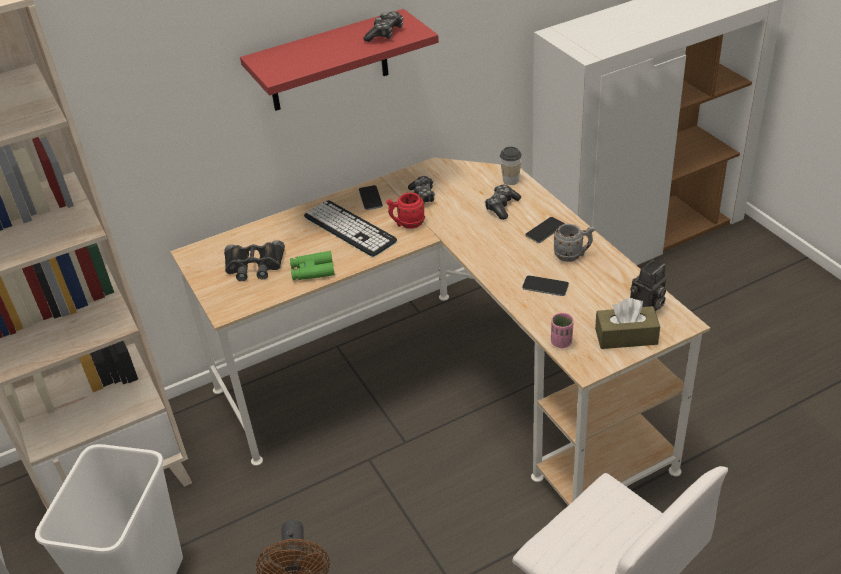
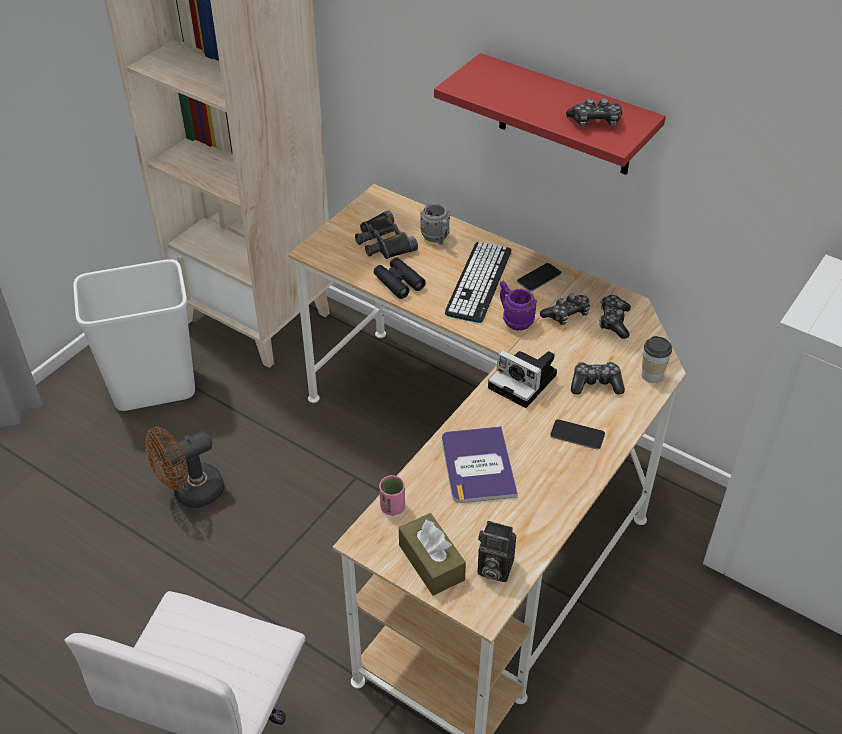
camera: 60 degrees right, 5 degrees up
green binoculars [290,251,335,281] -> black binoculars [374,257,426,299]
red mug [386,192,425,229] -> purple mug [500,281,537,331]
phone [522,275,569,296] -> book [442,426,518,503]
grey mug [554,224,595,262] -> grey mug moved to [420,204,450,245]
none -> camera [488,350,557,408]
none -> game controller [599,295,631,339]

